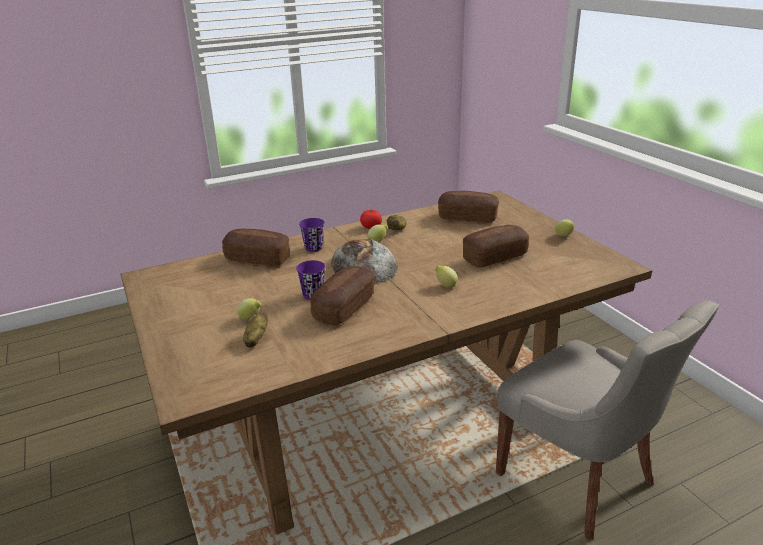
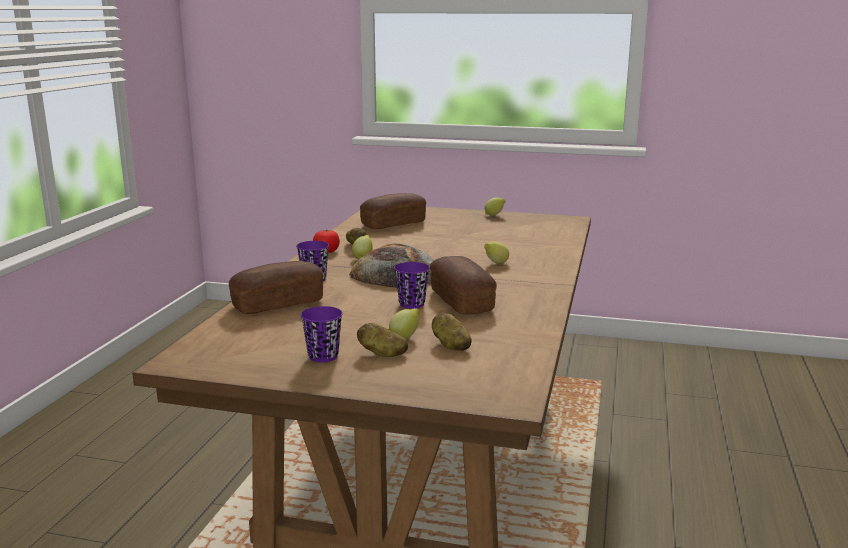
camera: 50 degrees left, 10 degrees down
bread [463,225,529,267] -> none
grey chair [496,301,720,539] -> none
none -> purple cup [300,306,343,362]
none -> potato [357,323,408,357]

